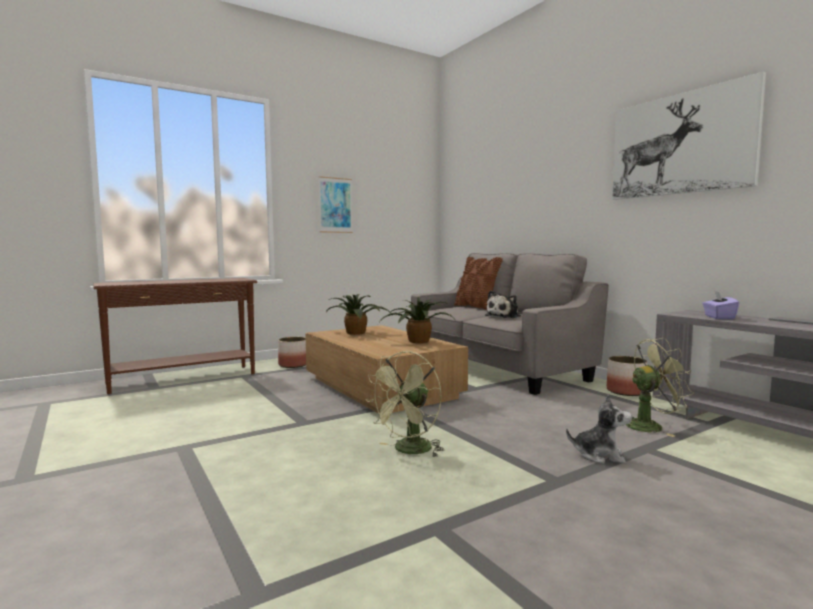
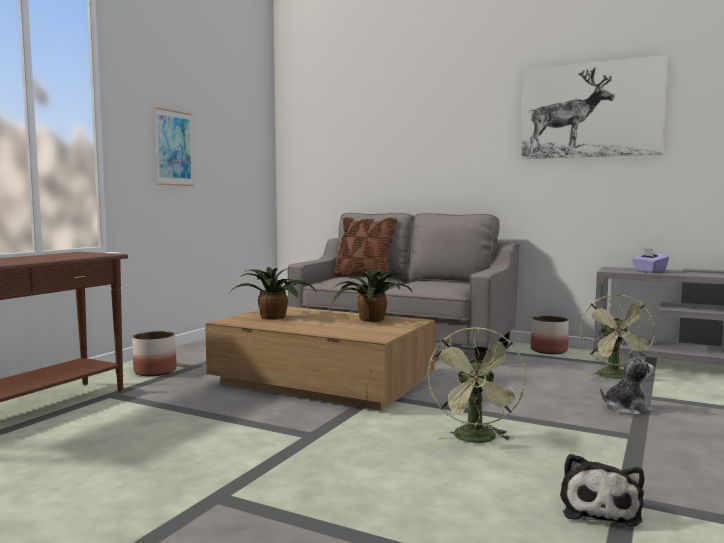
camera: 30 degrees left, 0 degrees up
plush toy [485,290,521,318] -> plush toy moved to [560,454,644,527]
green fan [626,338,694,437] -> green fan turned 135 degrees clockwise [580,294,656,379]

